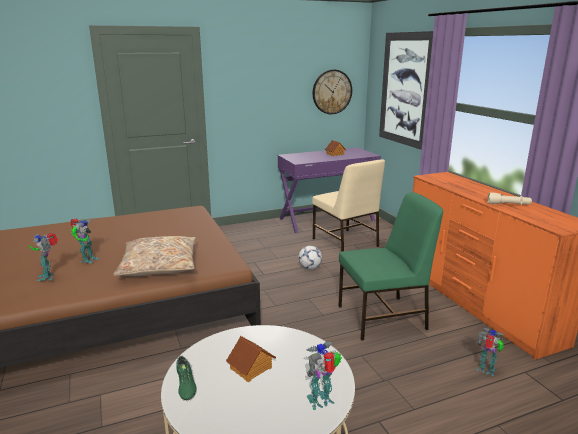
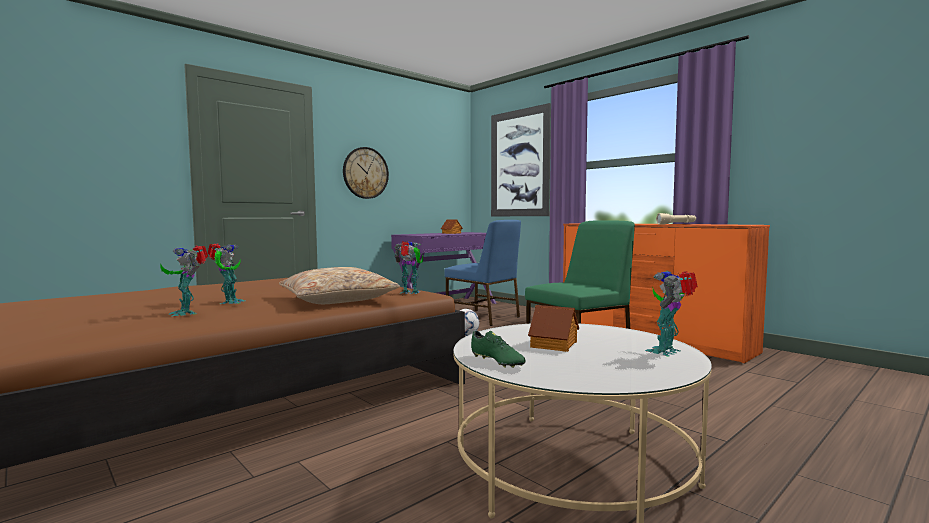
camera: 20 degrees left, 15 degrees down
beige chair [312,160,385,252] -> blue chair [444,220,521,326]
wall clock [313,69,352,114] -> wall clock moved to [343,147,389,199]
toy robot [477,328,504,376] -> toy robot moved to [395,242,424,294]

